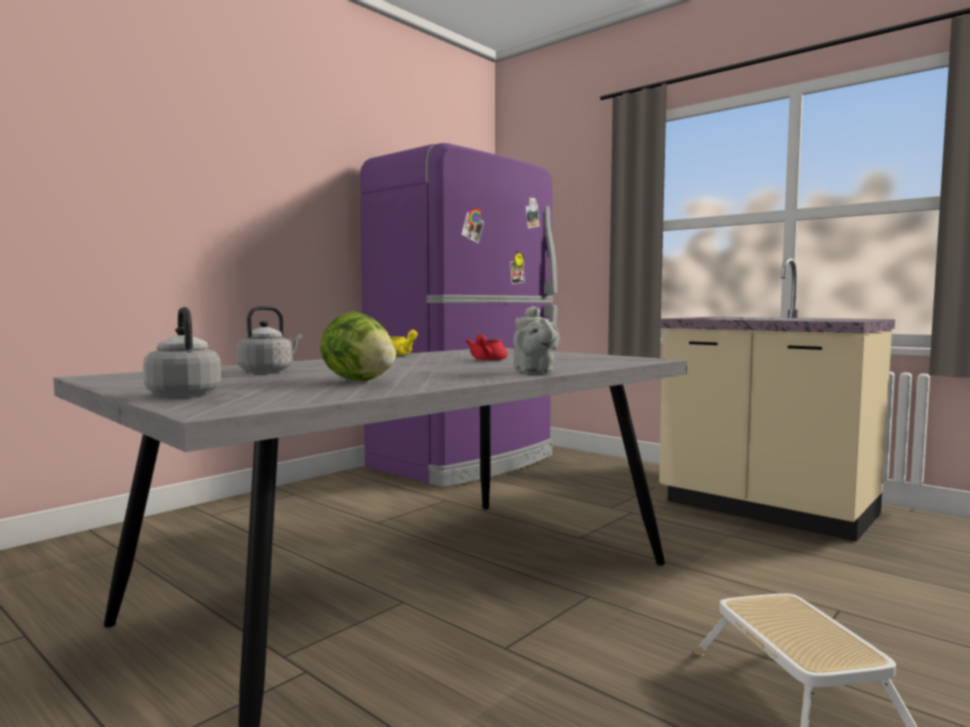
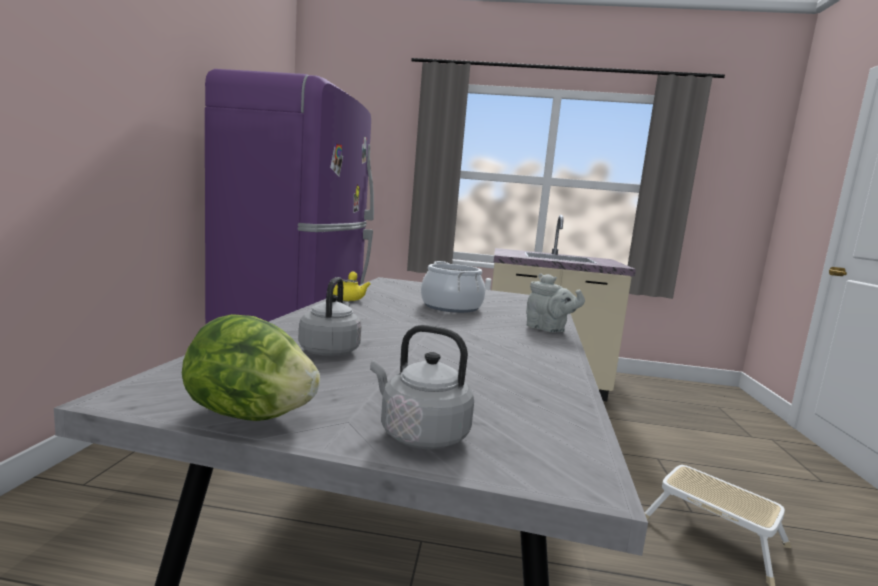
camera: 35 degrees left, 5 degrees up
lettuce [320,312,396,381] -> lettuce moved to [182,314,320,421]
red teapot [466,334,507,361] -> cooking pot [421,261,485,313]

